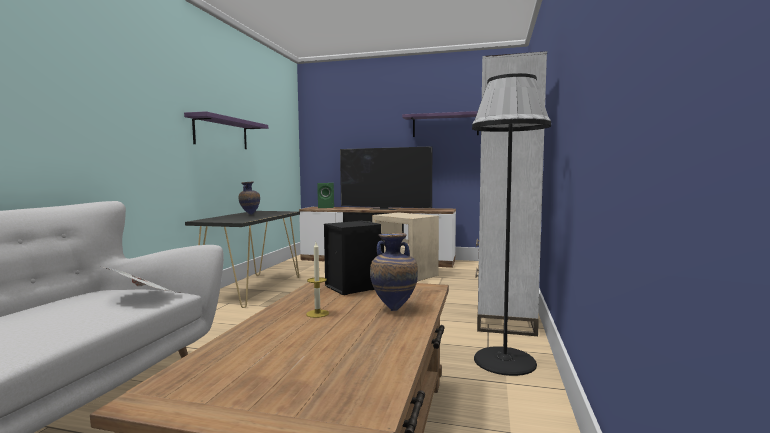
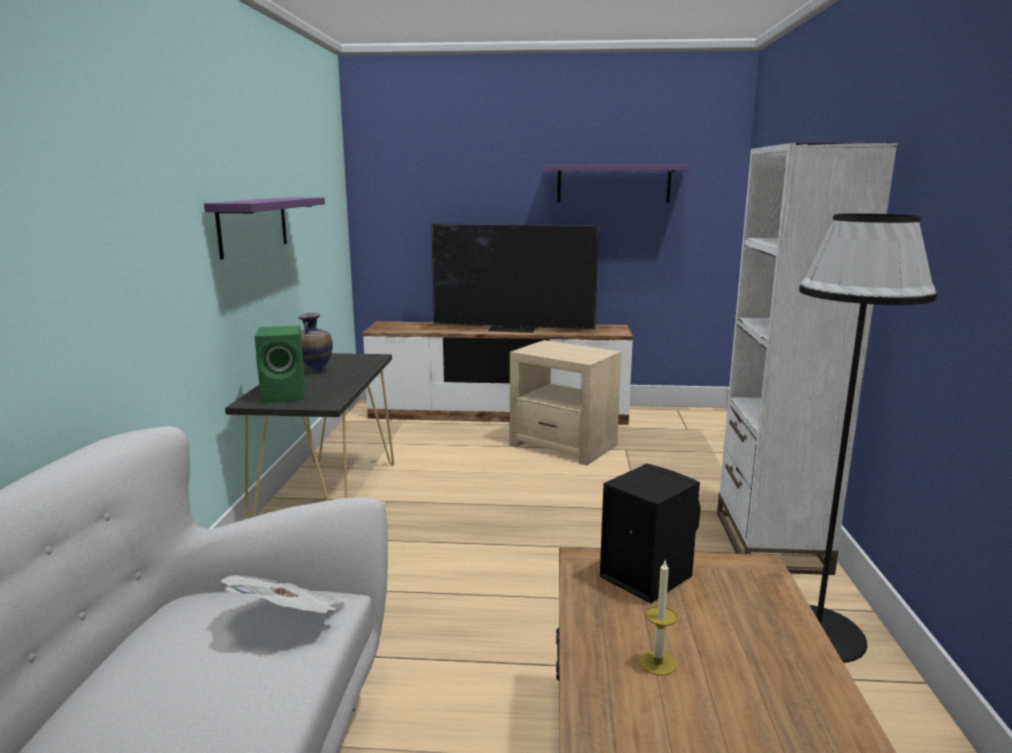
camera: 10 degrees left, 10 degrees up
green speaker [317,183,334,208] -> green speaker moved to [255,325,305,403]
vase [370,233,418,311] -> none

